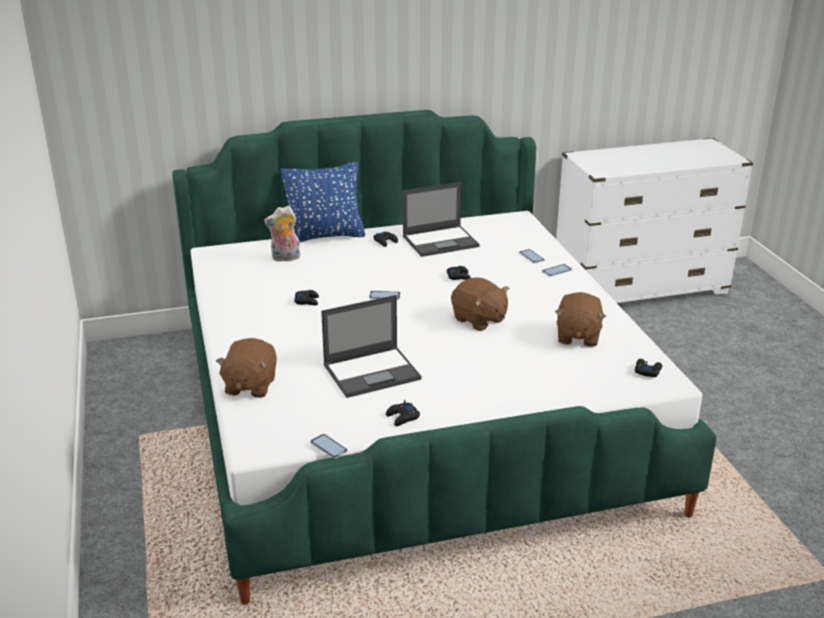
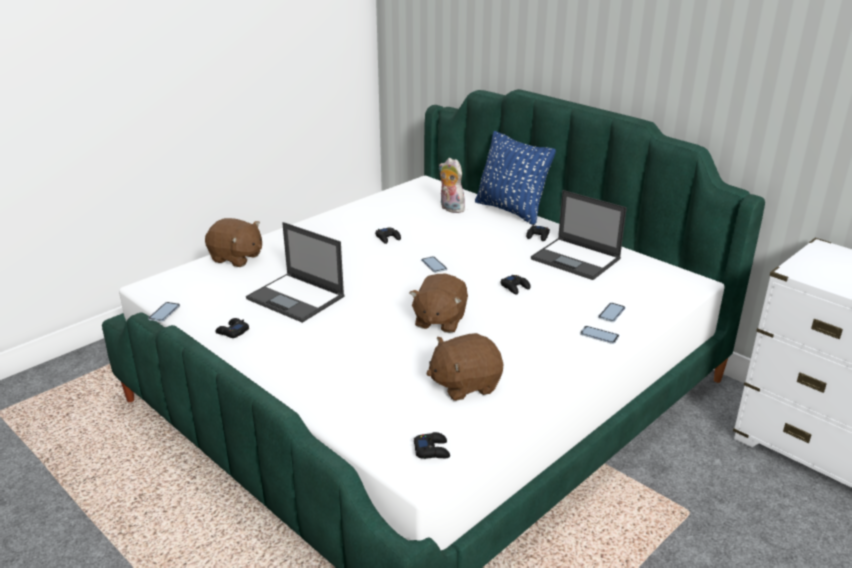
camera: 60 degrees right, 0 degrees up
brown plush toy [216,338,277,398] -> brown plush toy turned 135 degrees counterclockwise [205,218,262,267]

